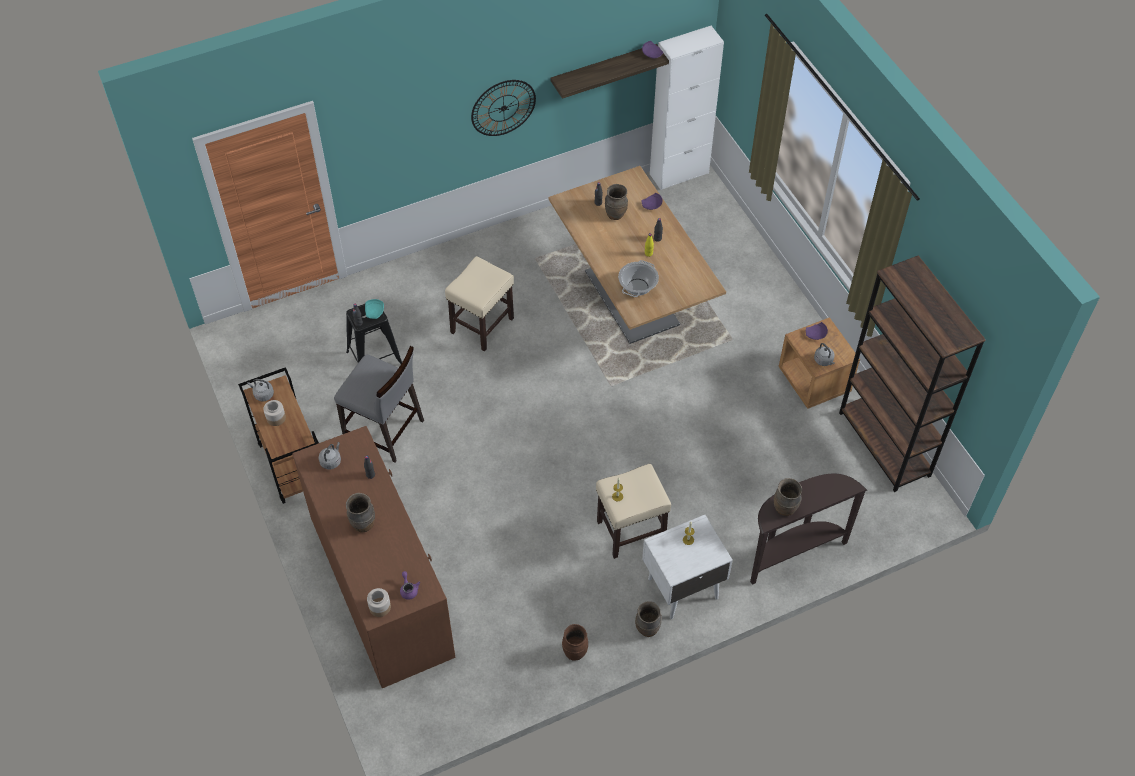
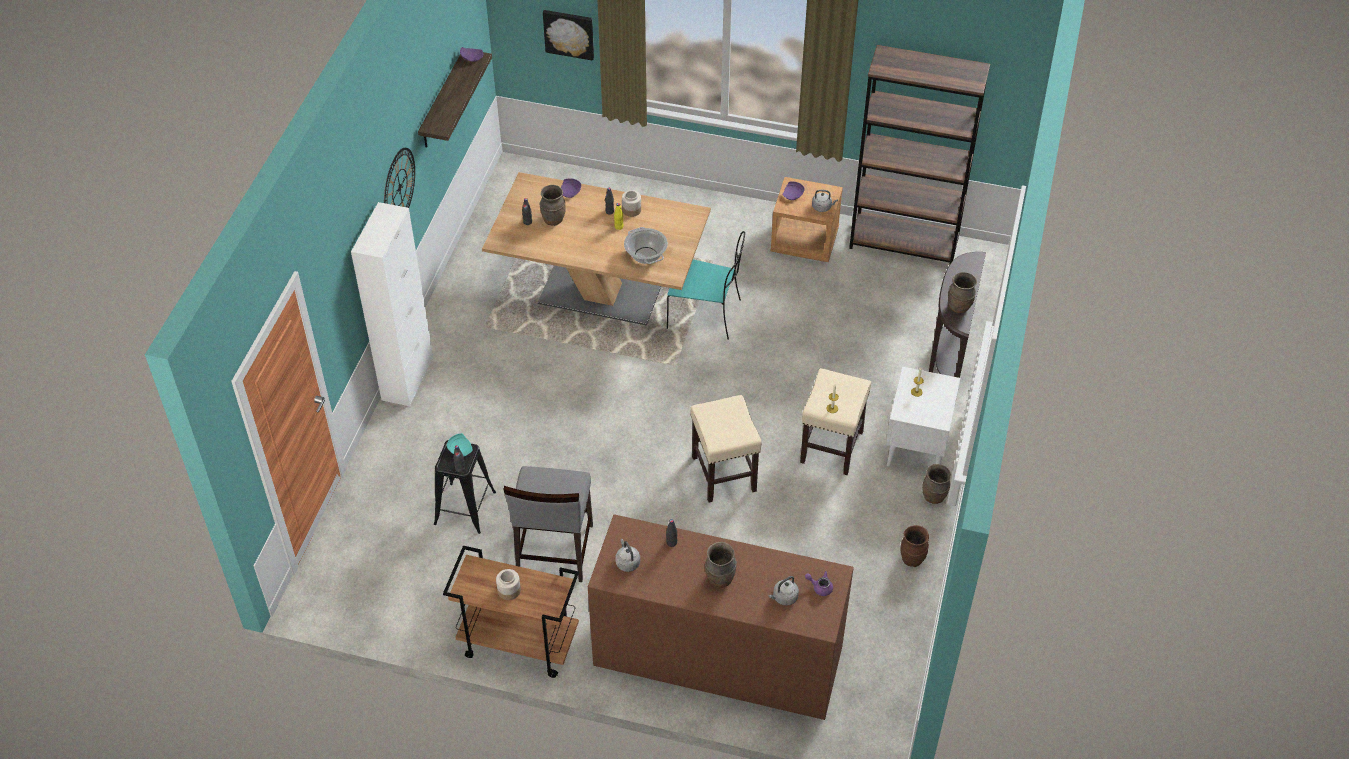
camera: 50 degrees left, 5 degrees down
grey kettle [248,379,274,401] -> grey kettle moved to [769,576,799,606]
grey chair [334,346,424,462] -> grey chair turned 120 degrees clockwise [503,466,593,582]
jar [367,588,391,617] -> jar moved to [622,190,641,217]
beige stool [445,256,514,352] -> beige stool moved to [691,395,762,502]
white cabinet [650,26,724,190] -> white cabinet moved to [351,202,433,406]
none -> picture [543,10,594,61]
none -> turquoise chair [667,231,745,340]

